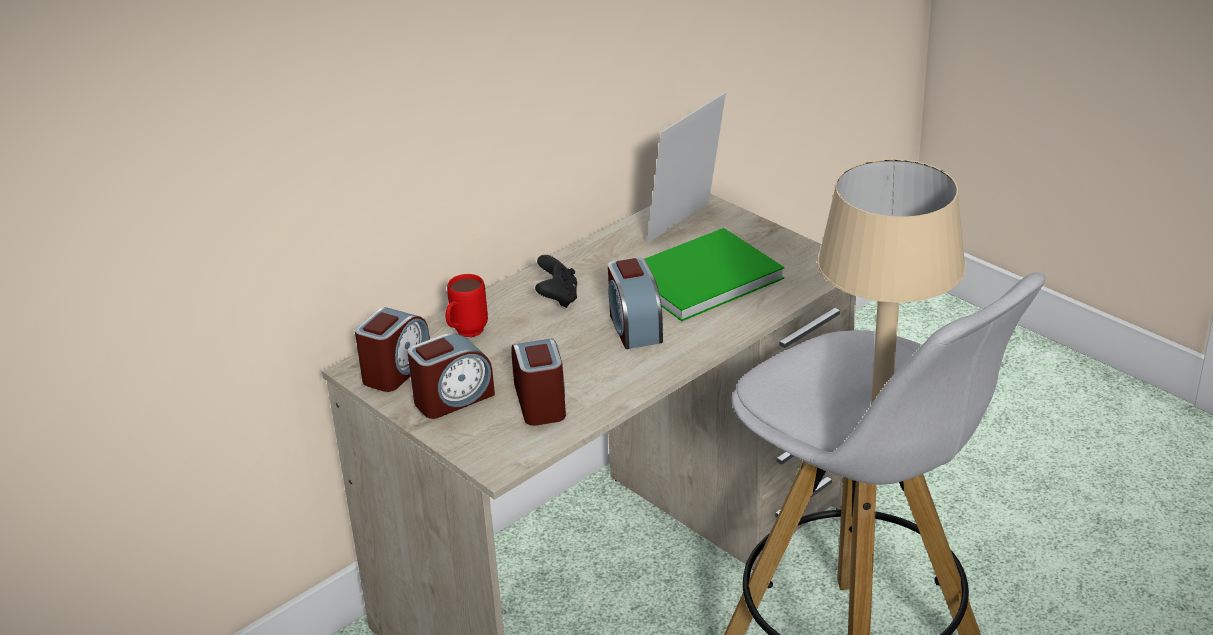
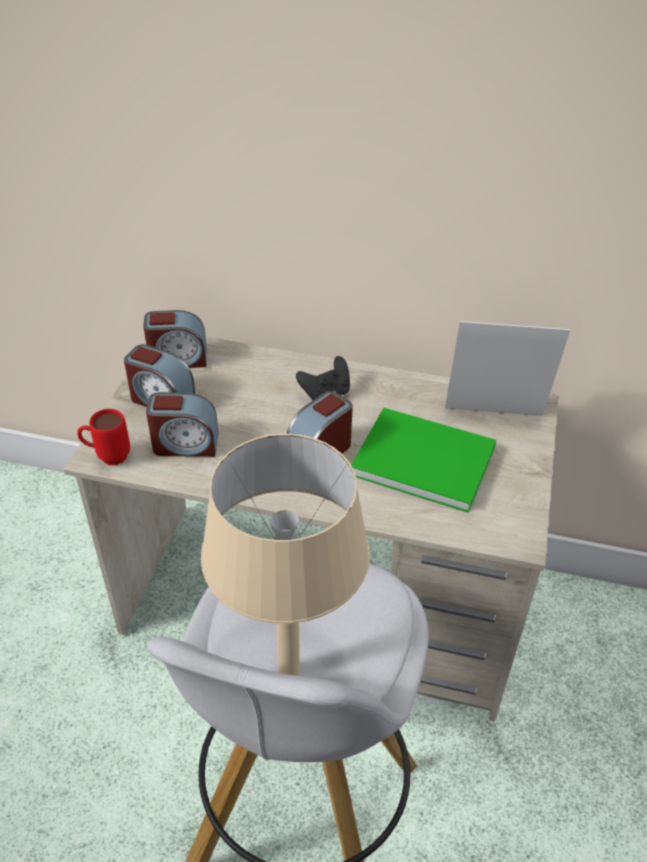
camera: 55 degrees right, 10 degrees up
red mug [446,274,488,337] -> red mug moved to [77,409,130,465]
alarm clock [511,338,566,426] -> alarm clock turned 45 degrees clockwise [146,392,218,457]

